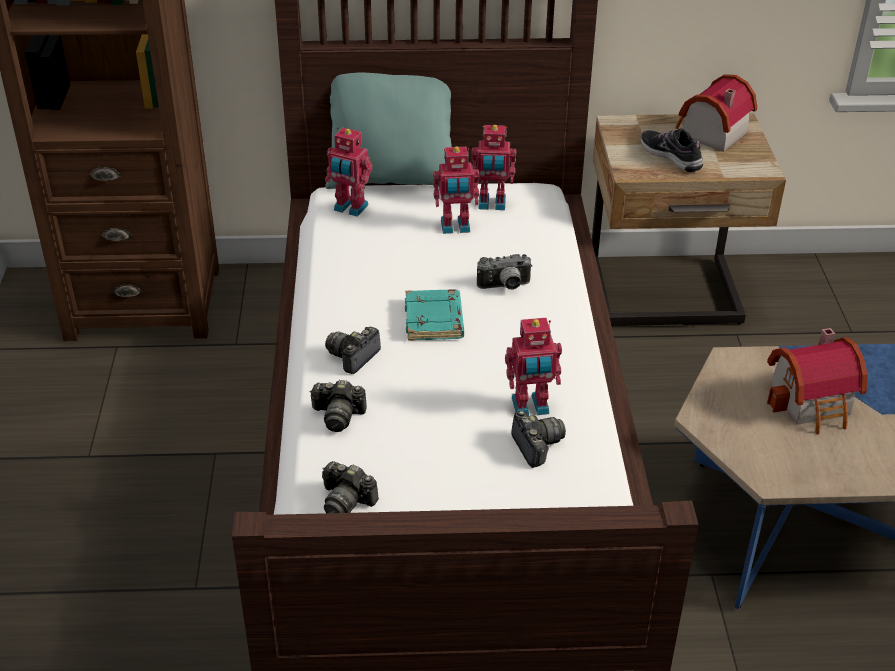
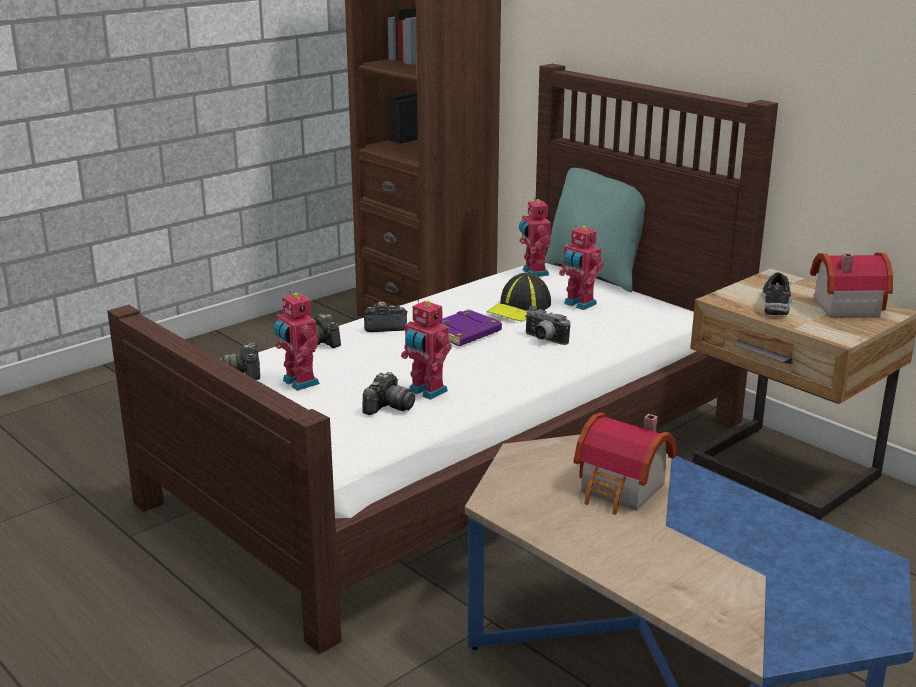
camera: 50 degrees right, 15 degrees down
turquoise book [405,289,464,341] -> purple book [438,309,502,346]
toy robot [471,125,516,210] -> toy robot moved to [274,291,320,391]
none -> cap [487,273,551,322]

